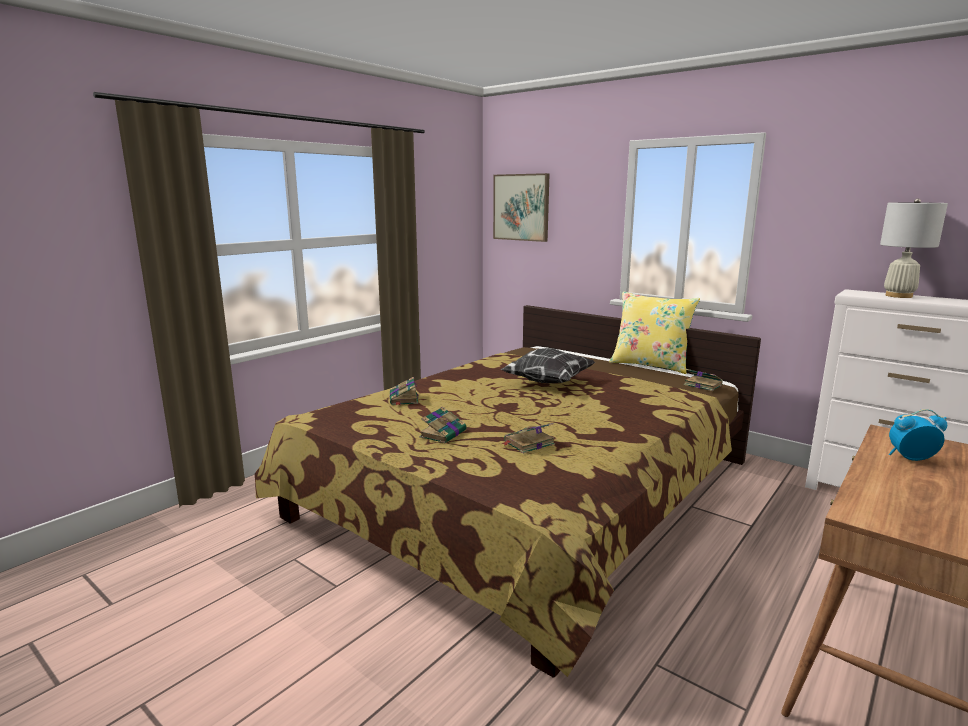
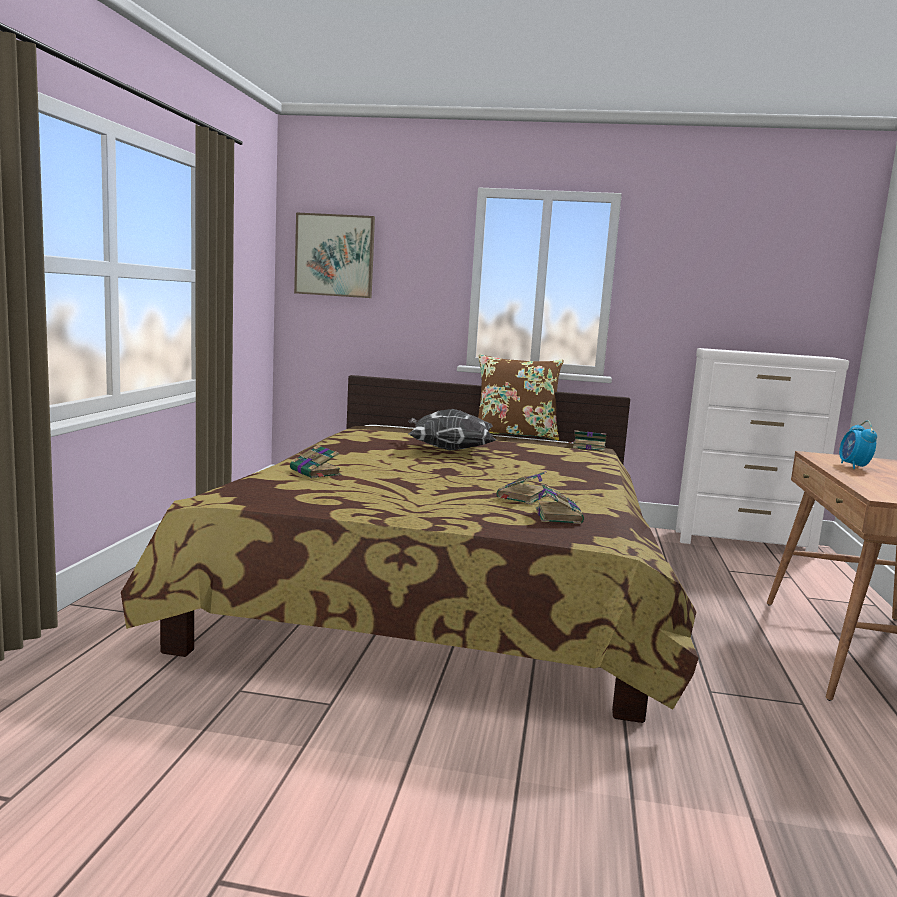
camera: 30 degrees left, 5 degrees down
book [419,406,467,443] -> book moved to [536,483,584,524]
yellow pillow [609,292,700,374] -> brown pillow [478,354,564,441]
white table lamp [880,198,948,298] -> none
alarm clock [889,409,947,461] -> alarm clock turned 60 degrees counterclockwise [839,420,877,469]

